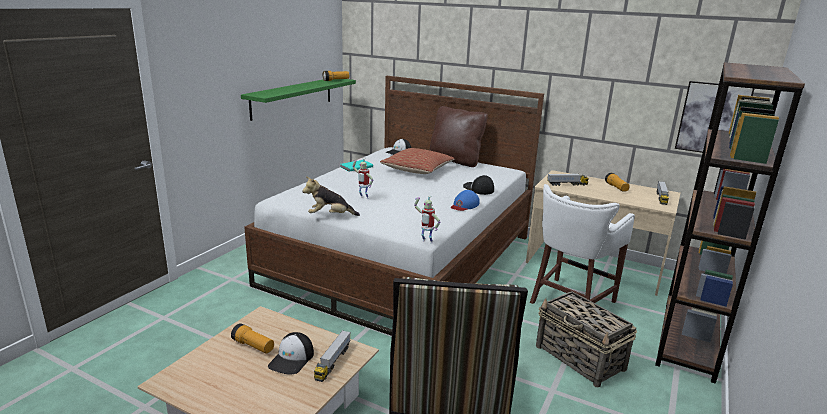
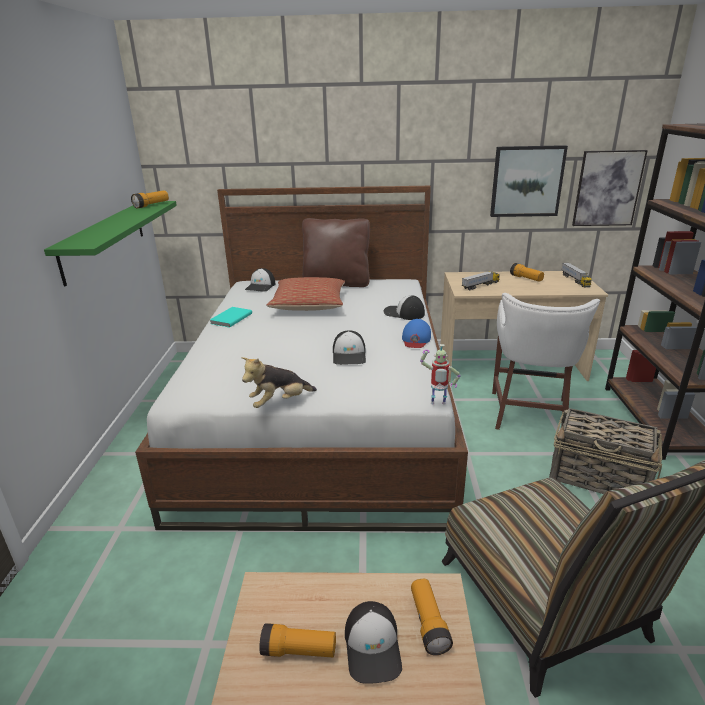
camera: 25 degrees left, 5 degrees up
toy truck [314,330,351,382] -> flashlight [411,579,453,655]
toy robot [352,158,373,199] -> none
none -> cap [333,330,366,365]
none -> picture [490,145,568,217]

